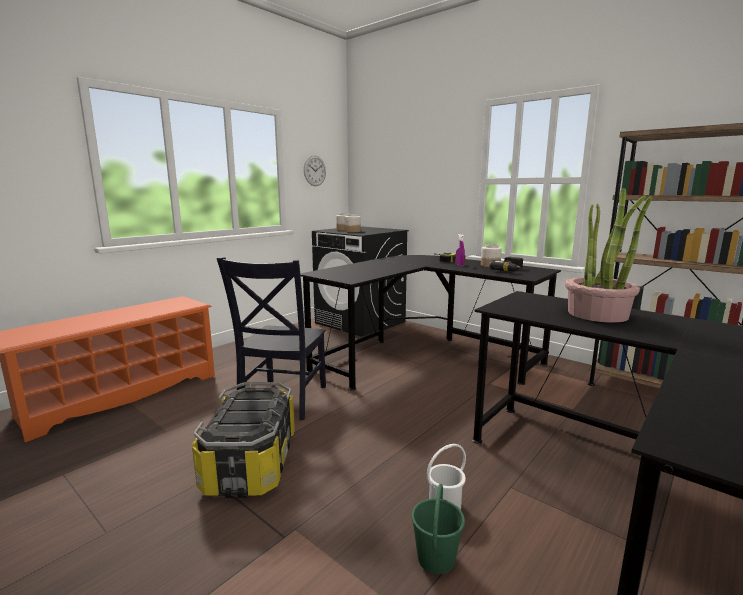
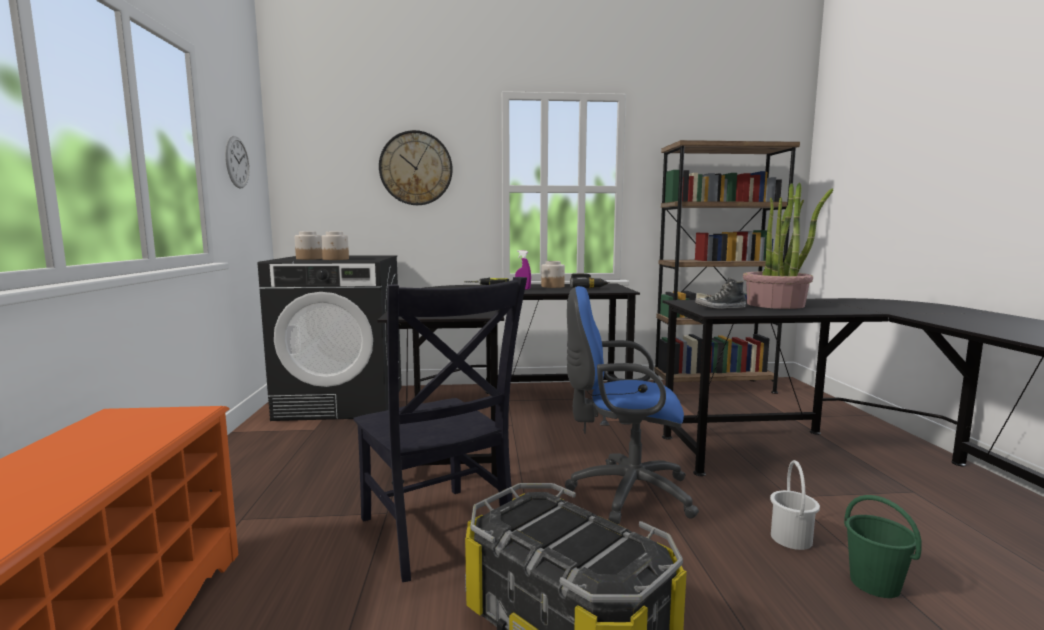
camera: 45 degrees left, 5 degrees down
none -> wall clock [379,130,453,205]
none -> blue office chair [565,286,699,525]
none -> shoe [695,277,746,309]

